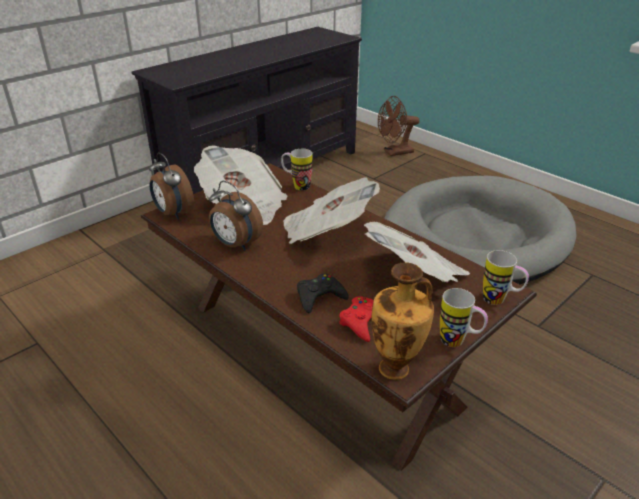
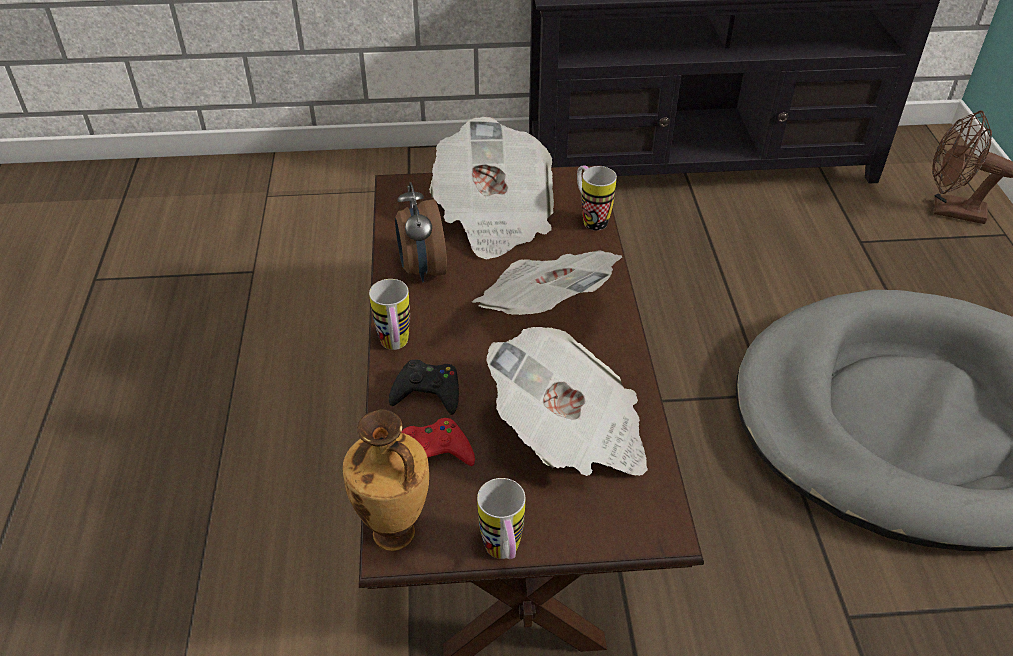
camera: 40 degrees right, 10 degrees up
alarm clock [149,152,194,219] -> none
mug [483,250,529,305] -> mug moved to [369,279,410,350]

